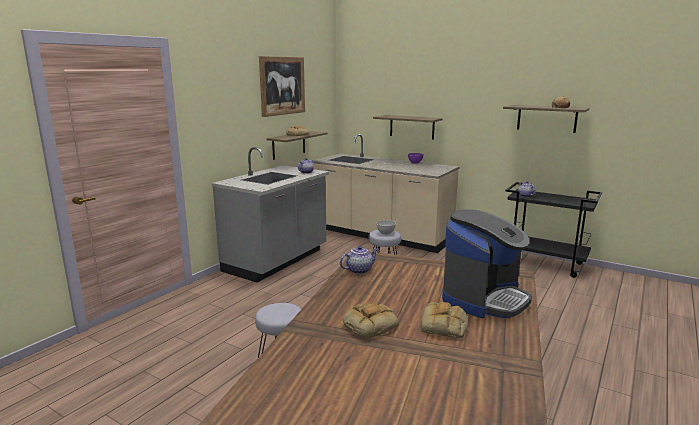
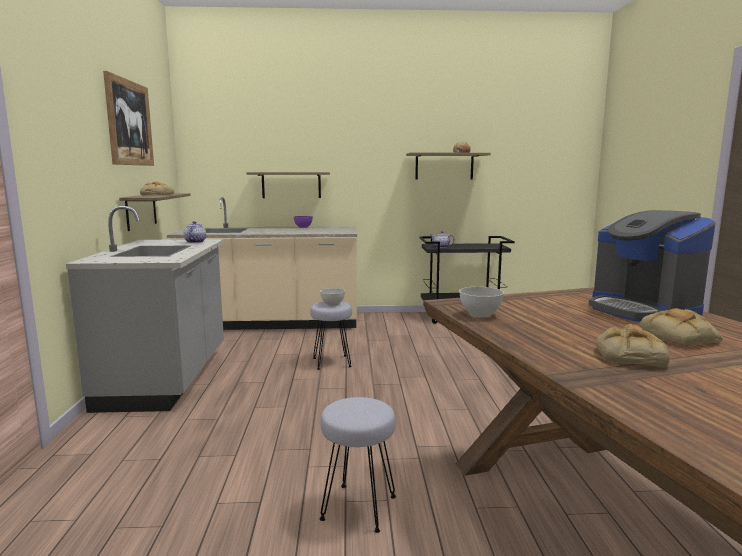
camera: 35 degrees left, 5 degrees down
teapot [340,246,378,274] -> grey bowl [459,287,504,318]
coffee machine [442,210,532,318] -> coffee machine turned 150 degrees clockwise [589,210,716,322]

